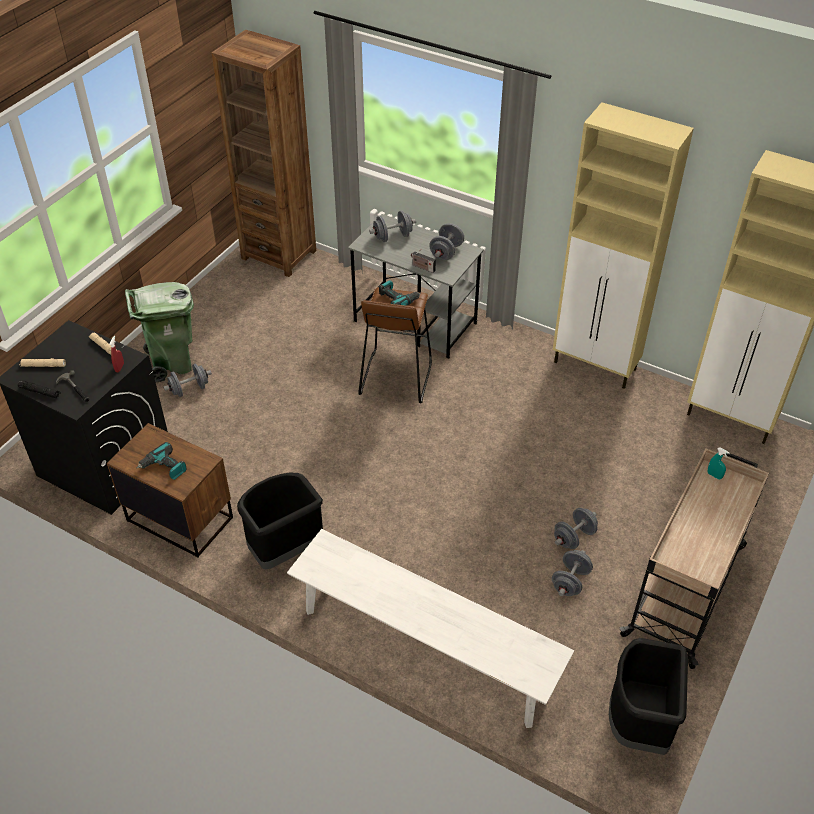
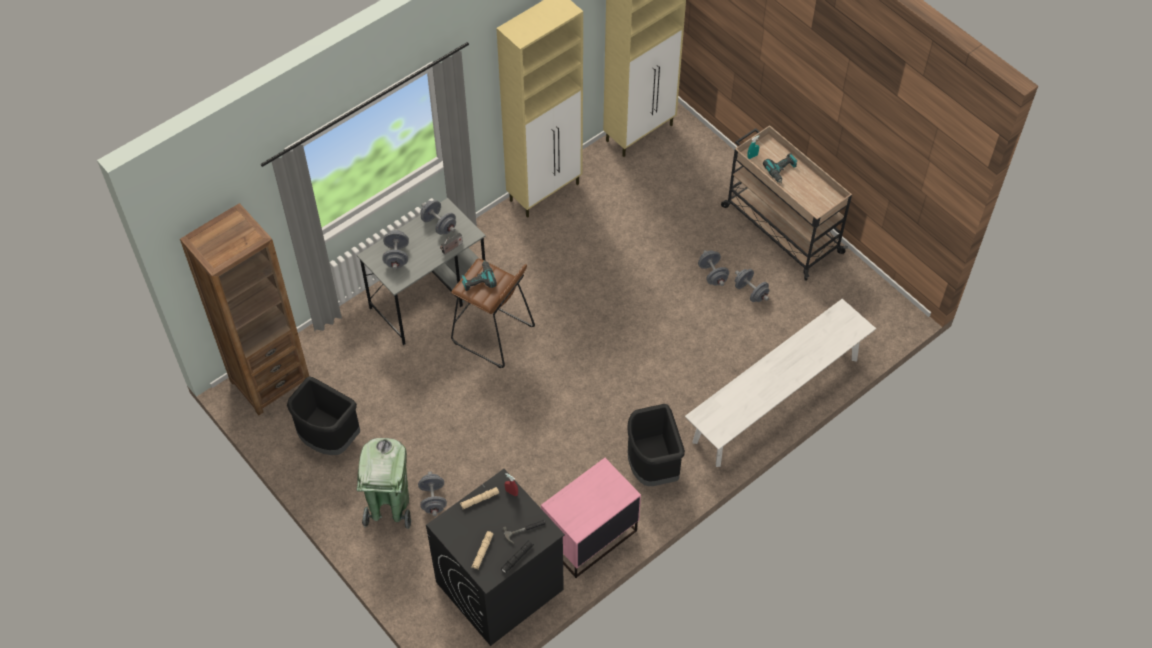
camera: 70 degrees left, 10 degrees up
brown nightstand [107,423,233,558] -> pink nightstand [541,458,641,578]
power drill [137,442,187,480] -> power drill moved to [763,153,797,183]
black trash can [609,638,688,755] -> black trash can moved to [287,376,360,455]

